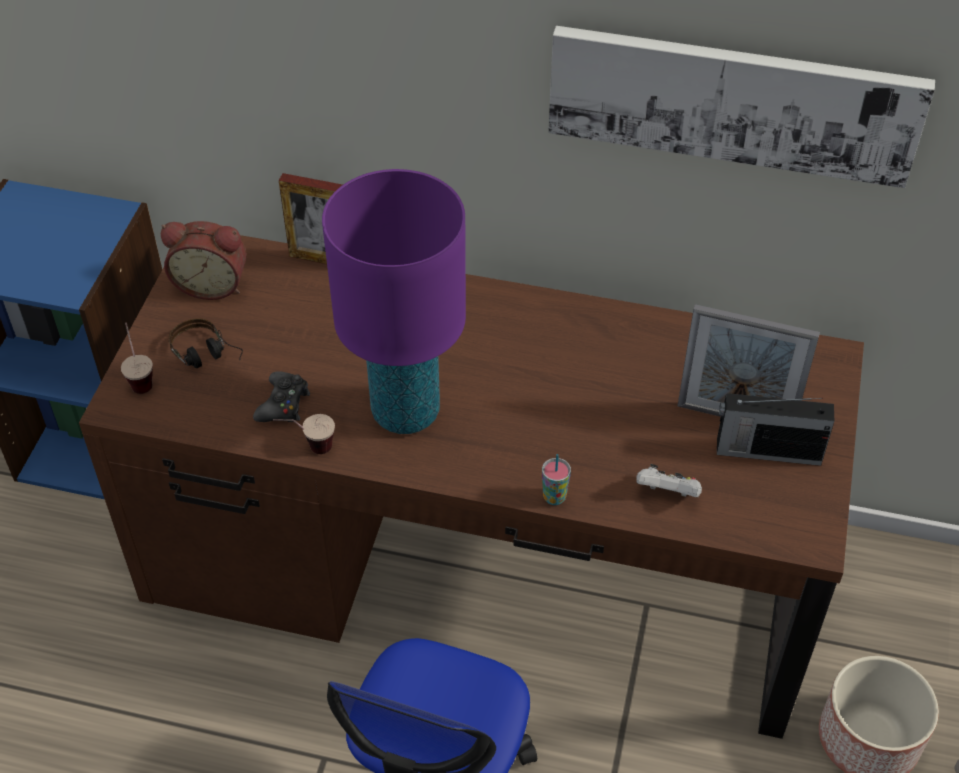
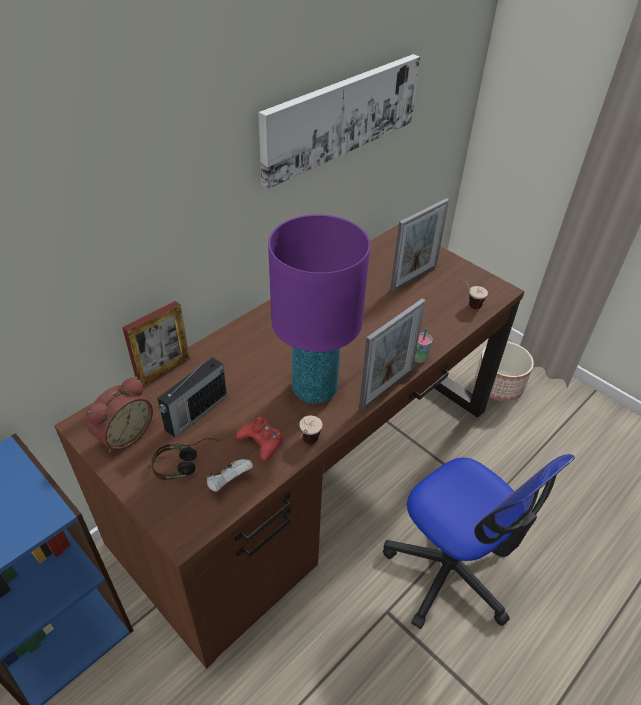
camera: 60 degrees left, 5 degrees down
cup [121,323,153,394] -> cup moved to [456,278,488,309]
black game controller [253,372,310,422] -> red game controller [236,417,283,461]
white game controller [636,464,702,497] -> white game controller moved to [207,459,253,492]
radio [717,393,834,466] -> radio moved to [158,356,227,438]
none -> picture frame [359,299,426,410]

